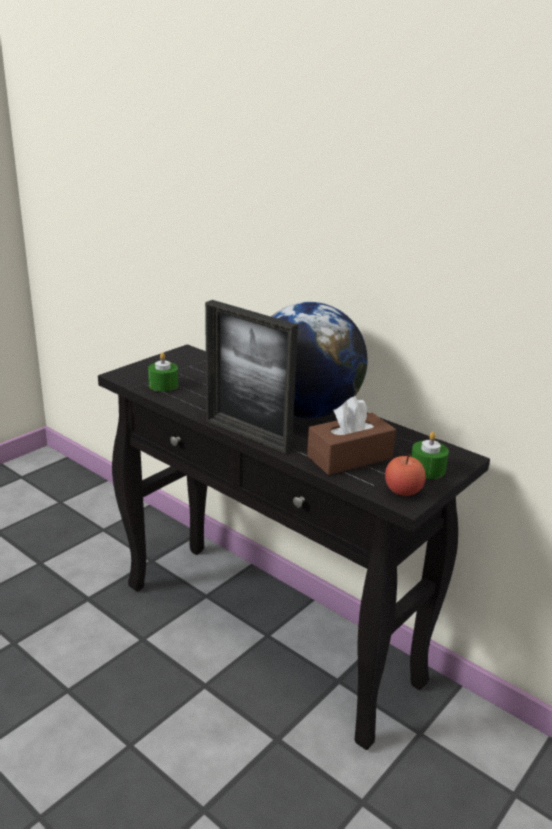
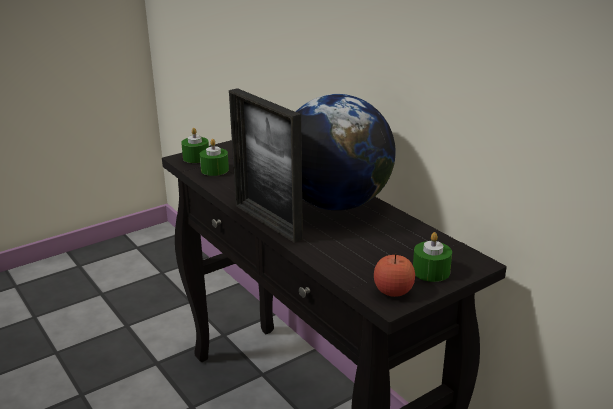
camera: 15 degrees right, 0 degrees up
brown tissue box [307,396,396,475] -> none
none -> green candle [181,128,209,163]

